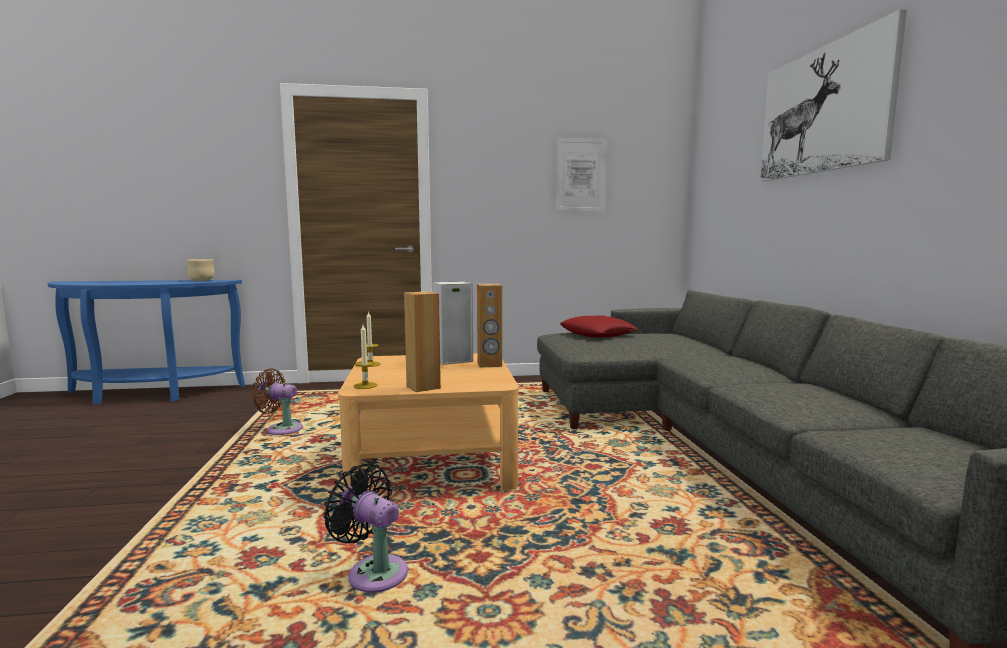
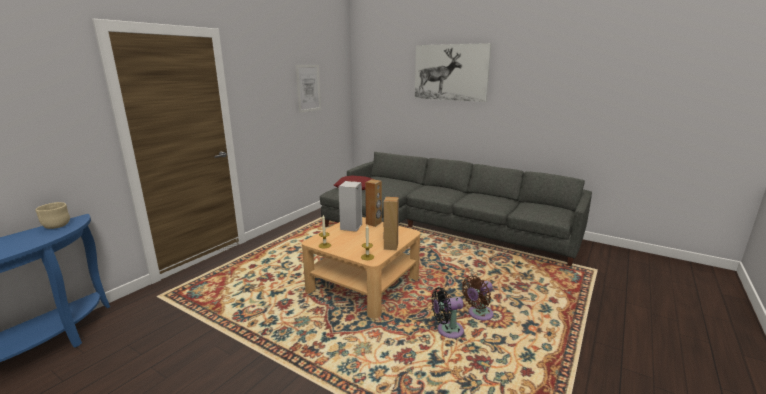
camera: 50 degrees left, 10 degrees up
brown fan [252,369,303,435] -> brown fan moved to [462,276,493,321]

